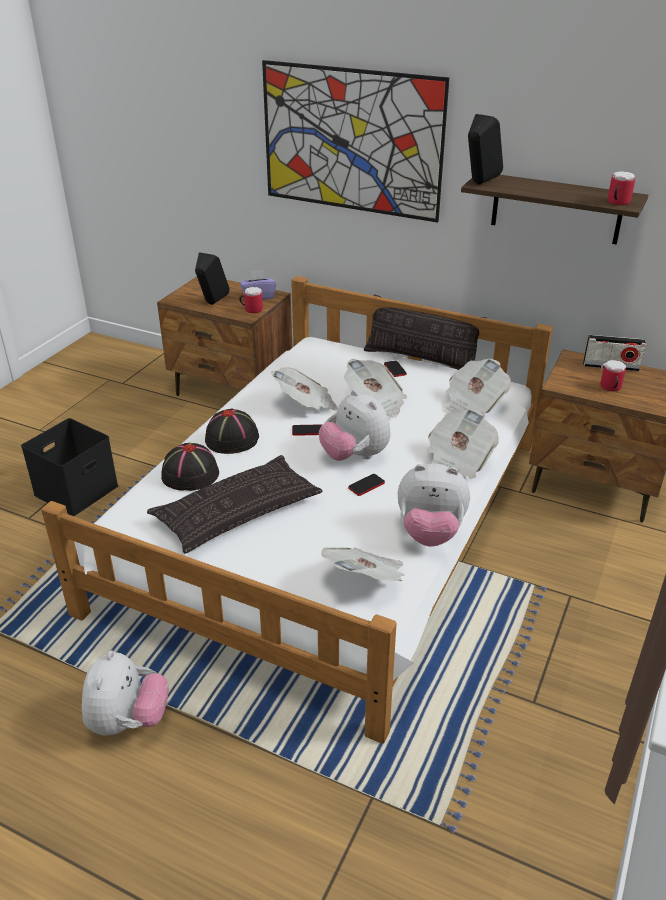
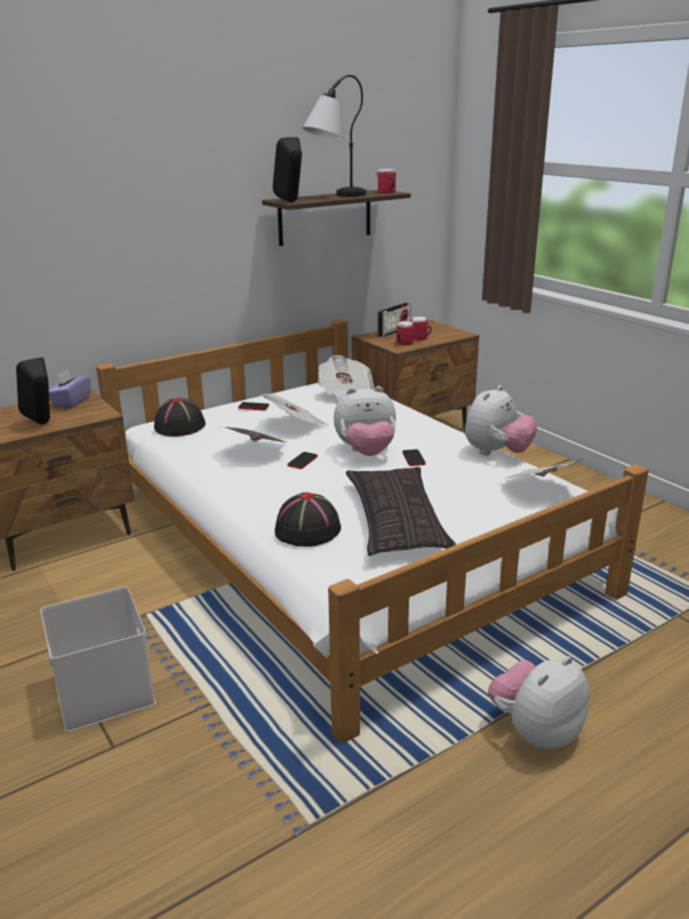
camera: 60 degrees left, 10 degrees down
black storage box [21,418,118,516] -> white storage box [40,587,156,732]
plush toy [82,650,169,735] -> plush toy turned 75 degrees counterclockwise [488,656,589,750]
black hat [205,408,259,454] -> black hat moved to [154,397,206,437]
mug [239,287,263,313] -> mug moved to [397,321,414,345]
picture [262,60,449,223] -> none
pillow [364,294,487,370] -> none
newspaper [427,409,499,479] -> none
none -> table lamp [302,75,366,197]

